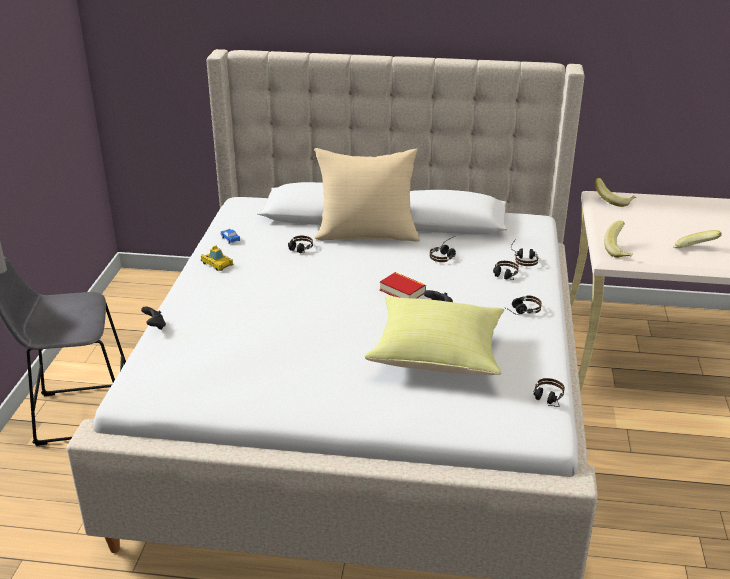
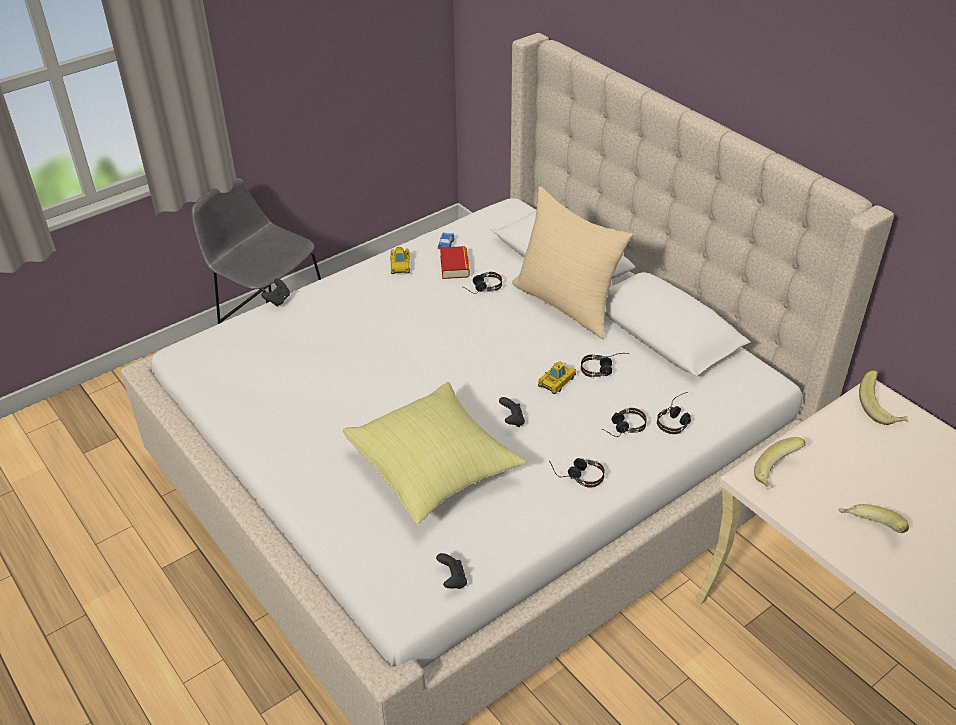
camera: 45 degrees right, 10 degrees up
book [380,272,426,299] -> book moved to [440,246,470,279]
headphones [533,378,565,407] -> black game controller [436,553,467,589]
none -> toy car [538,362,576,394]

